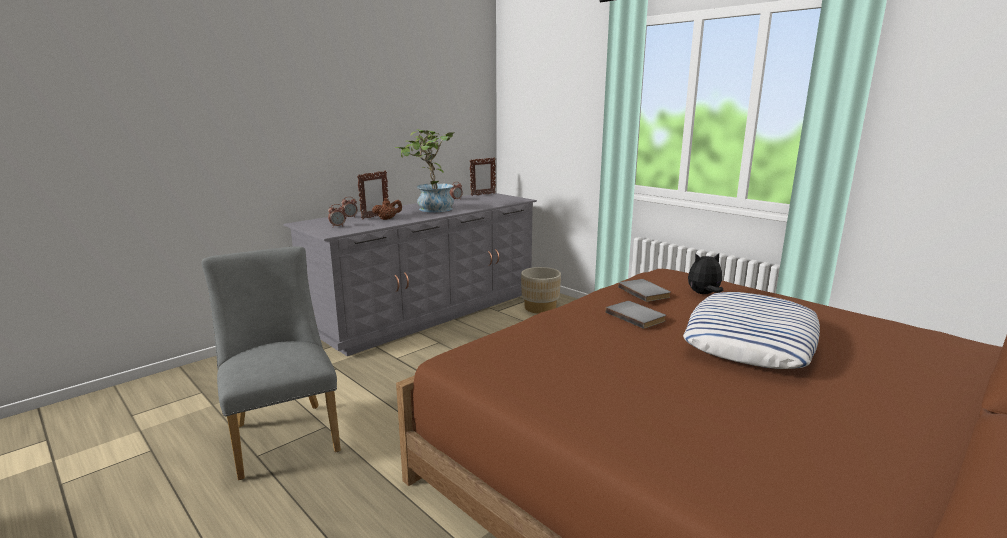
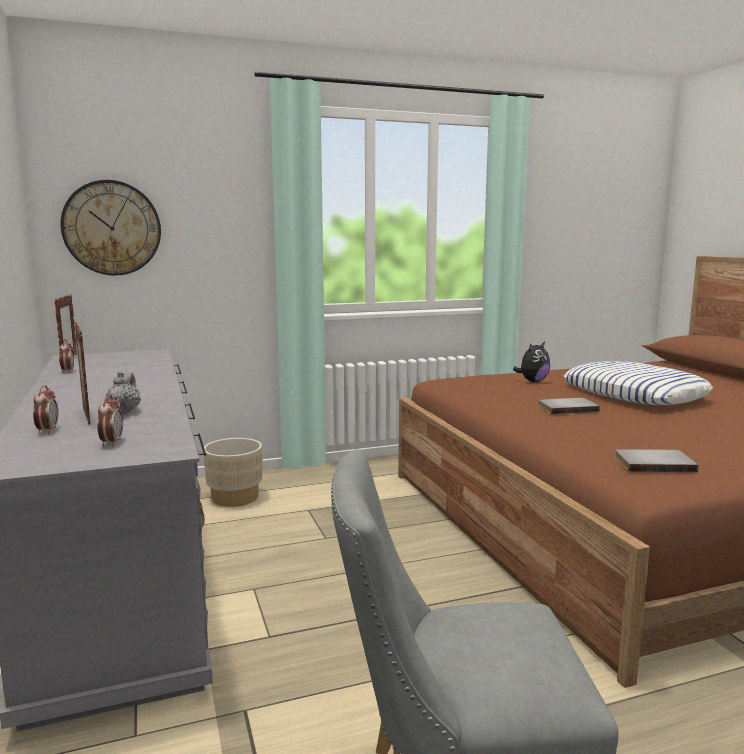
camera: 65 degrees left, 5 degrees down
brown teapot [372,198,402,220] -> grey teapot [105,371,141,414]
potted plant [395,129,455,212] -> none
grey book [618,279,671,302] -> grey book moved to [614,449,699,472]
plush toy [688,253,723,294] -> plush toy turned 150 degrees counterclockwise [513,341,550,382]
none -> wall clock [61,180,161,276]

